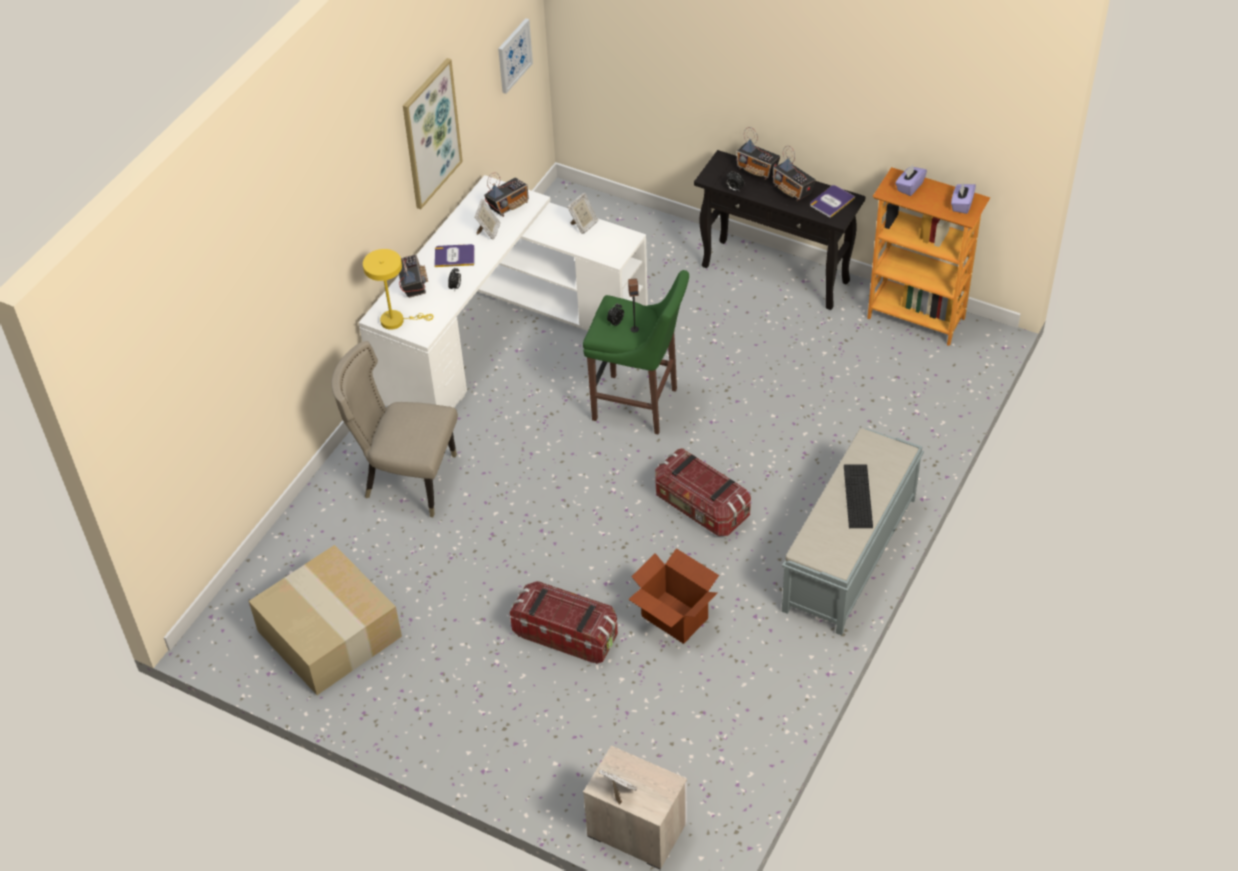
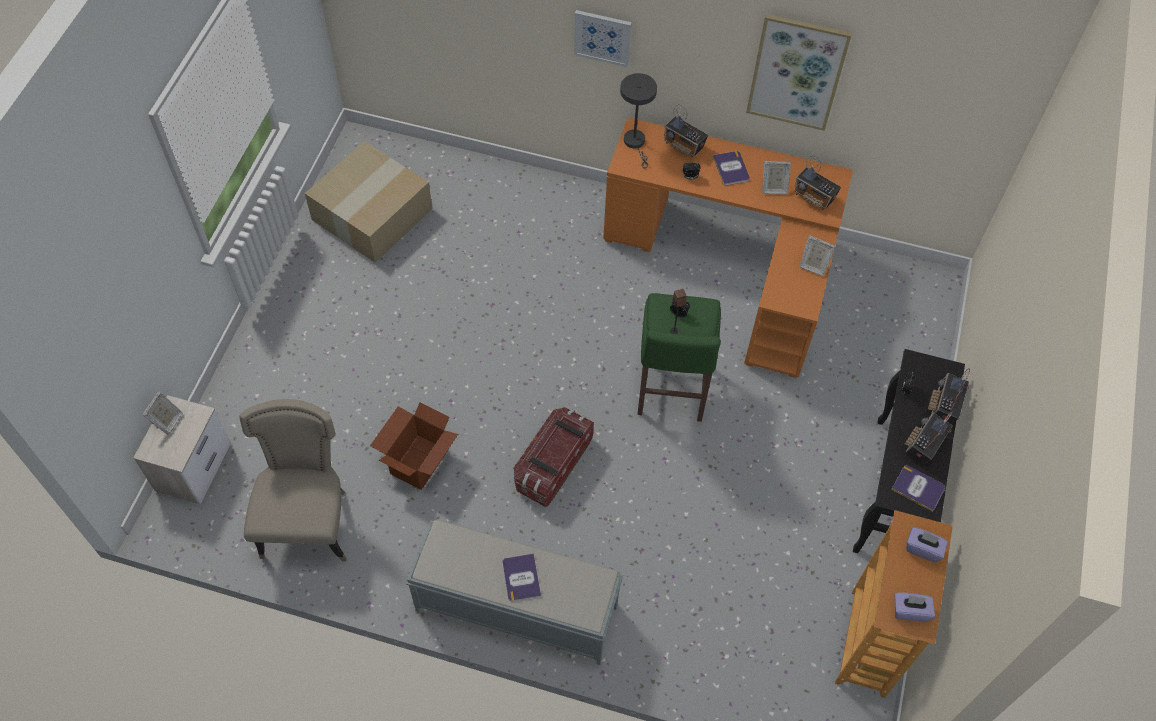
camera: 75 degrees right, 10 degrees up
beige chair [332,341,458,517] -> beige chair moved to [239,399,347,562]
white desk [358,175,648,408] -> orange desk [603,117,853,378]
yellow table lamp [363,249,434,330] -> grey table lamp [620,73,657,168]
radio [399,254,428,298] -> radio turned 60 degrees clockwise [664,104,708,158]
picture [498,18,533,94] -> picture moved to [574,10,632,67]
storage box [510,581,618,664] -> none
keyboard [844,464,873,528] -> book [503,553,541,601]

